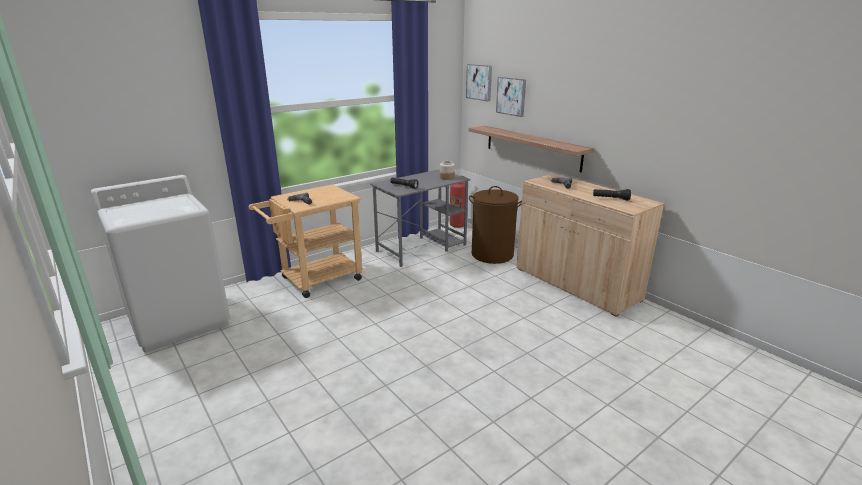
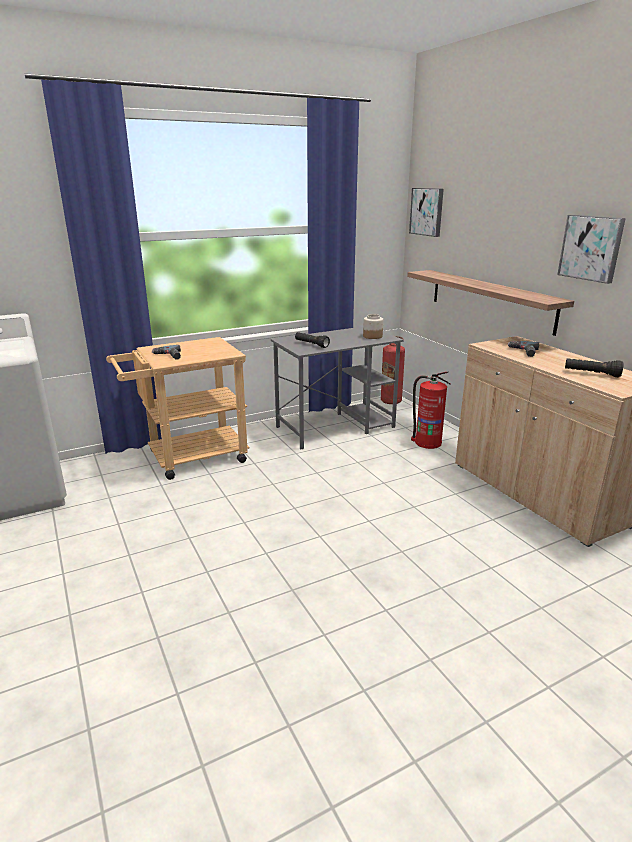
camera: 10 degrees right, 0 degrees up
brown laundry basket [469,186,522,264] -> fire extinguisher [411,371,451,449]
picture [496,77,526,117] -> picture moved to [557,215,626,284]

